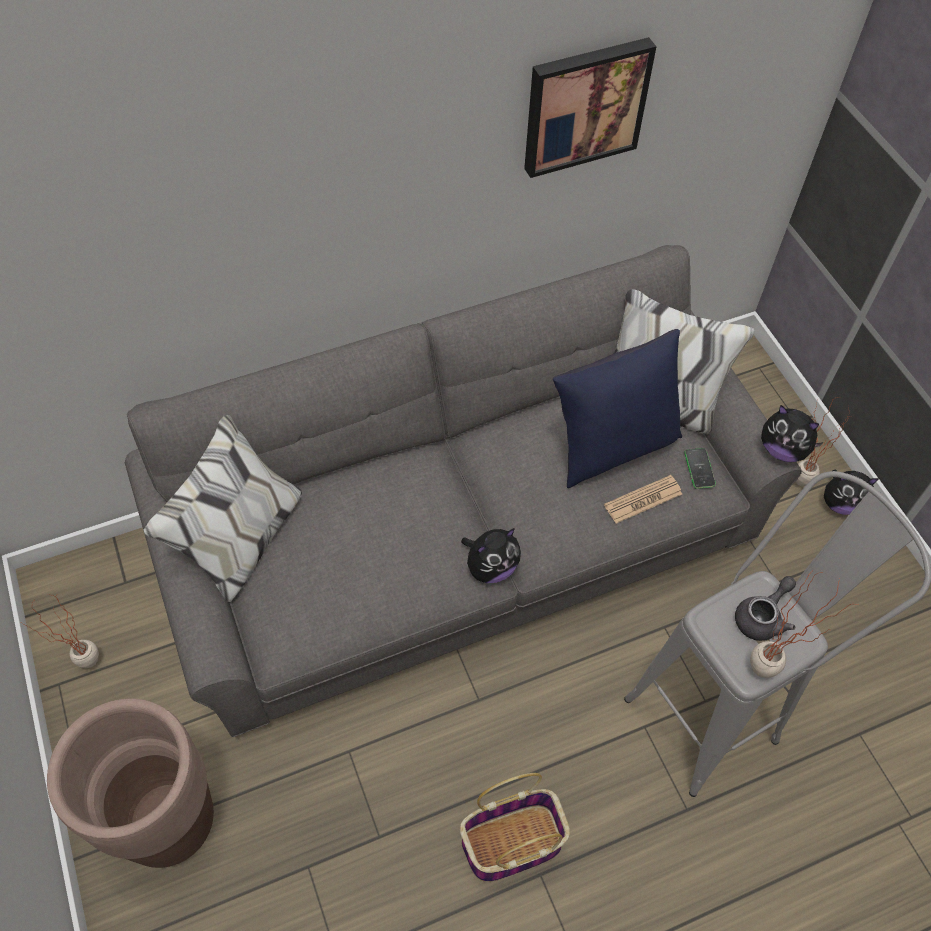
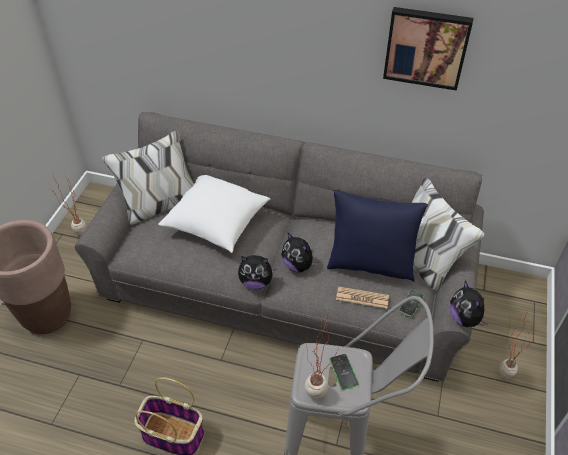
camera: 40 degrees right, 10 degrees down
grey teapot [735,576,796,641] -> phone [329,354,359,390]
plush toy [824,470,879,515] -> plush toy moved to [281,233,318,272]
none -> white pillow [158,175,270,253]

